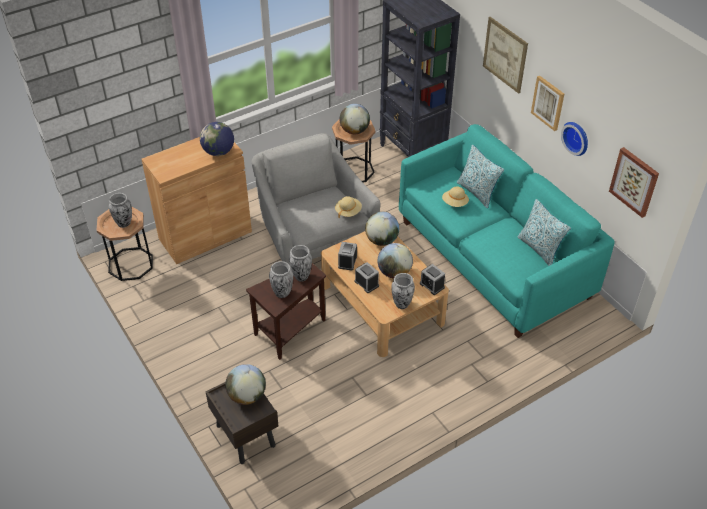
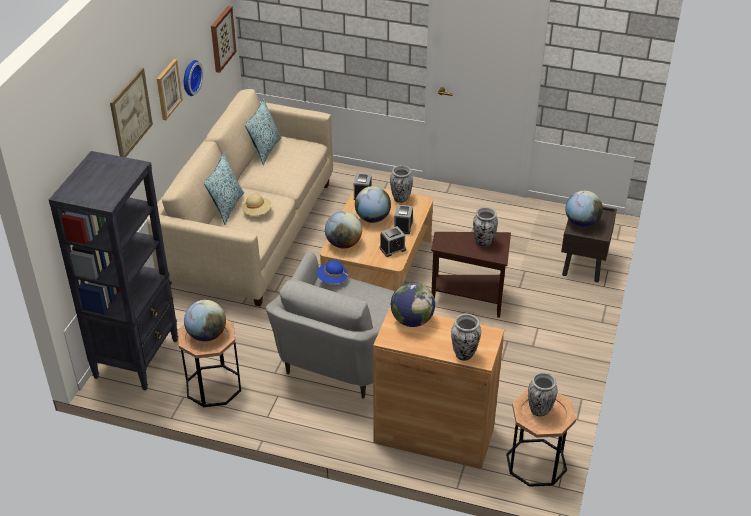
camera: 130 degrees left, 5 degrees down
vase [289,245,312,282] -> vase moved to [451,314,481,361]
beige hat [335,196,362,219] -> blue hat [317,260,348,284]
turquoise sofa [399,124,615,338] -> beige sofa [147,89,333,306]

